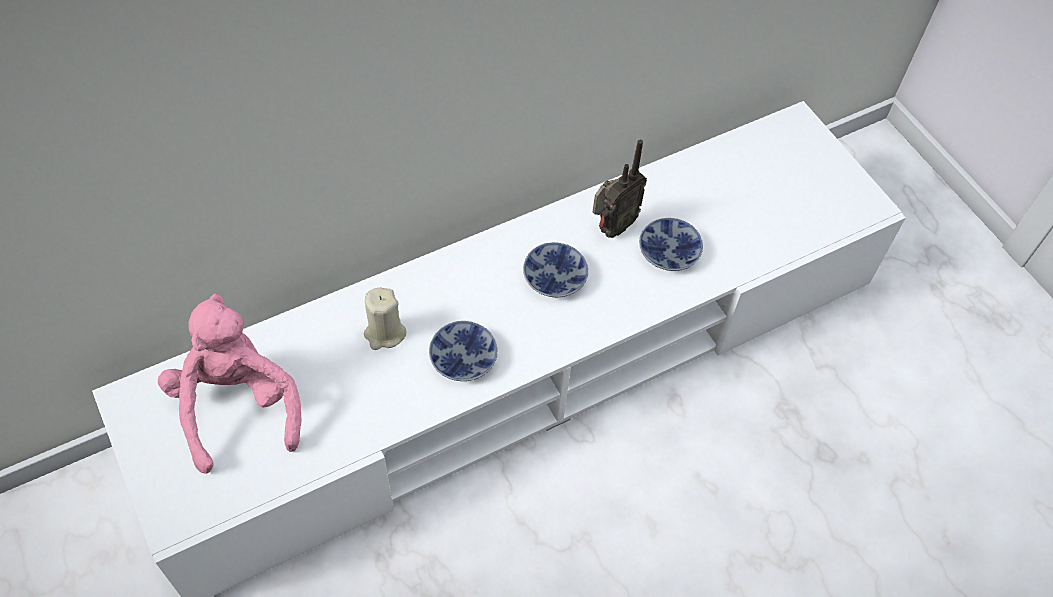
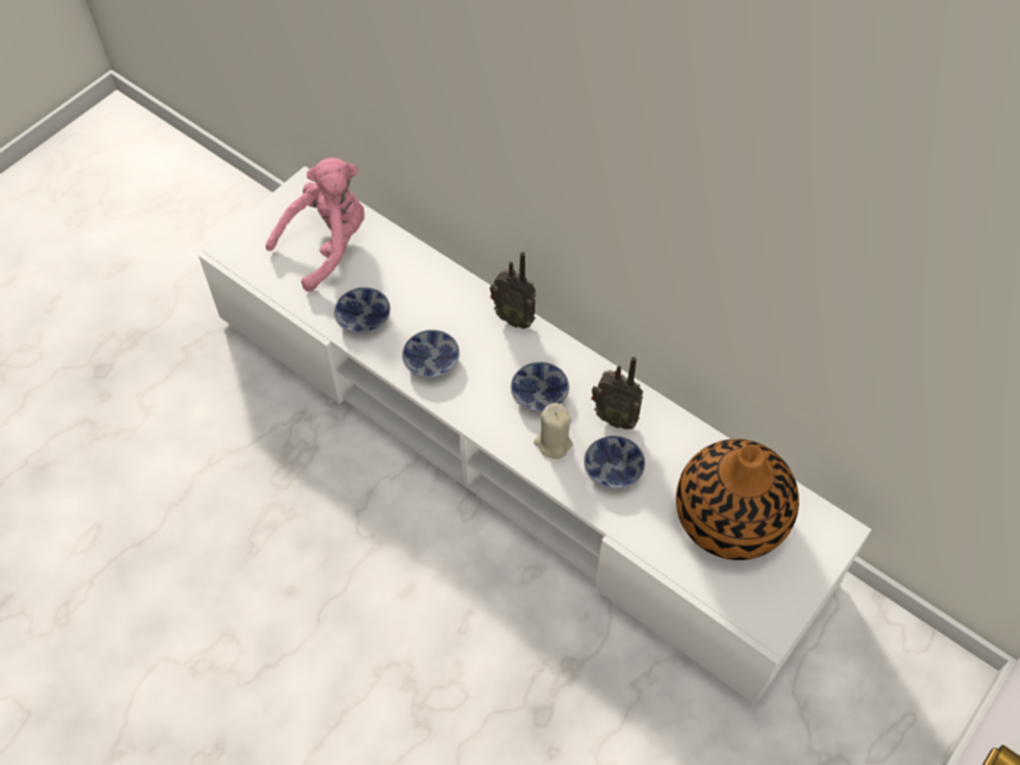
camera: 70 degrees right, 0 degrees up
beige candle [364,288,406,350] -> beige candle moved to [534,403,573,459]
none -> bowl [334,287,390,334]
none -> radio [490,252,536,329]
none -> vase [676,439,799,560]

